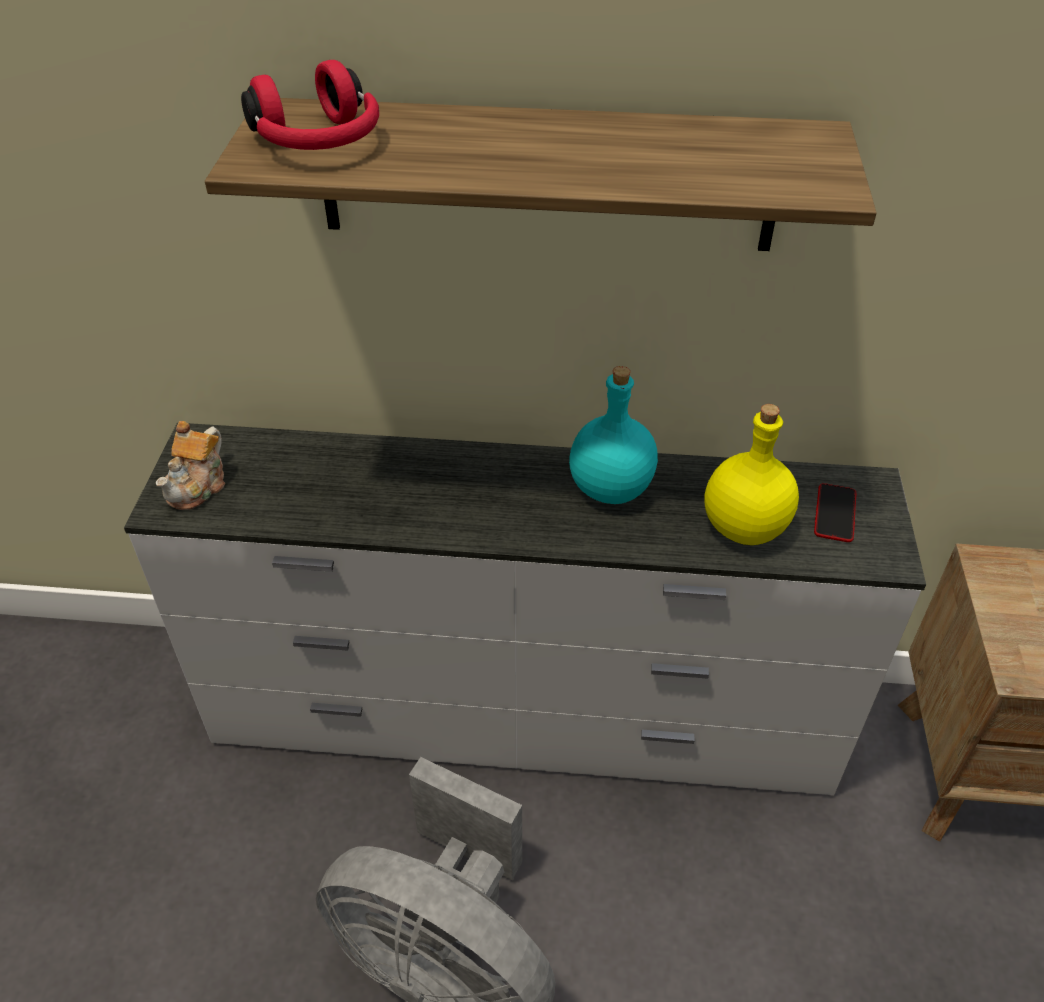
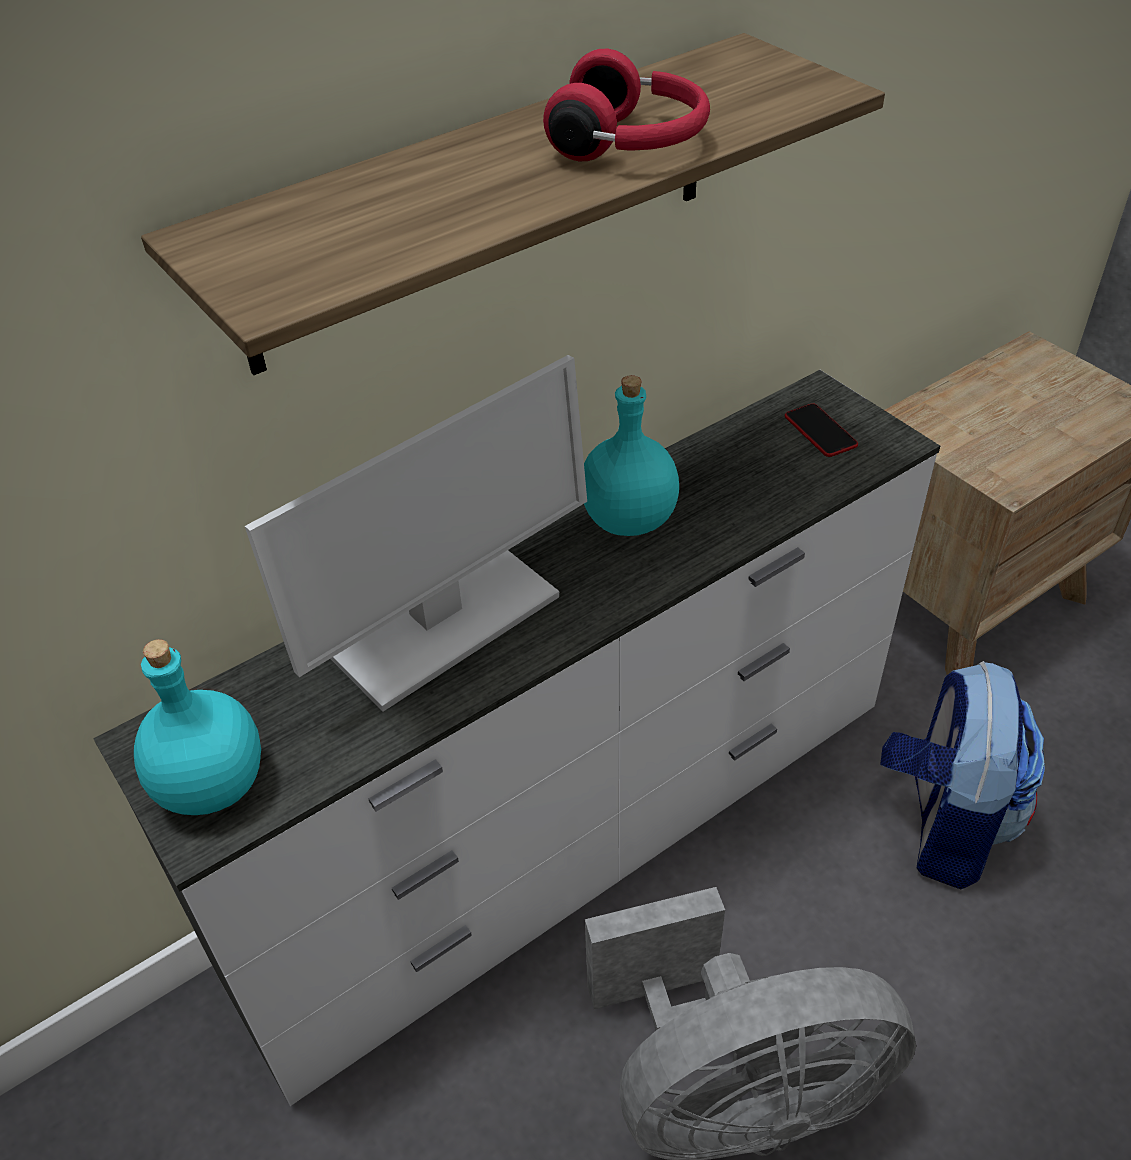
camera: 40 degrees left, 0 degrees up
teapot [156,421,225,510] -> turquoise bottle [134,639,261,815]
red headphones [241,60,379,150] -> red headphones moved to [543,49,710,161]
yellow bottle [704,404,799,545] -> none
none -> monitor [245,355,587,712]
none -> backpack [880,661,1045,889]

